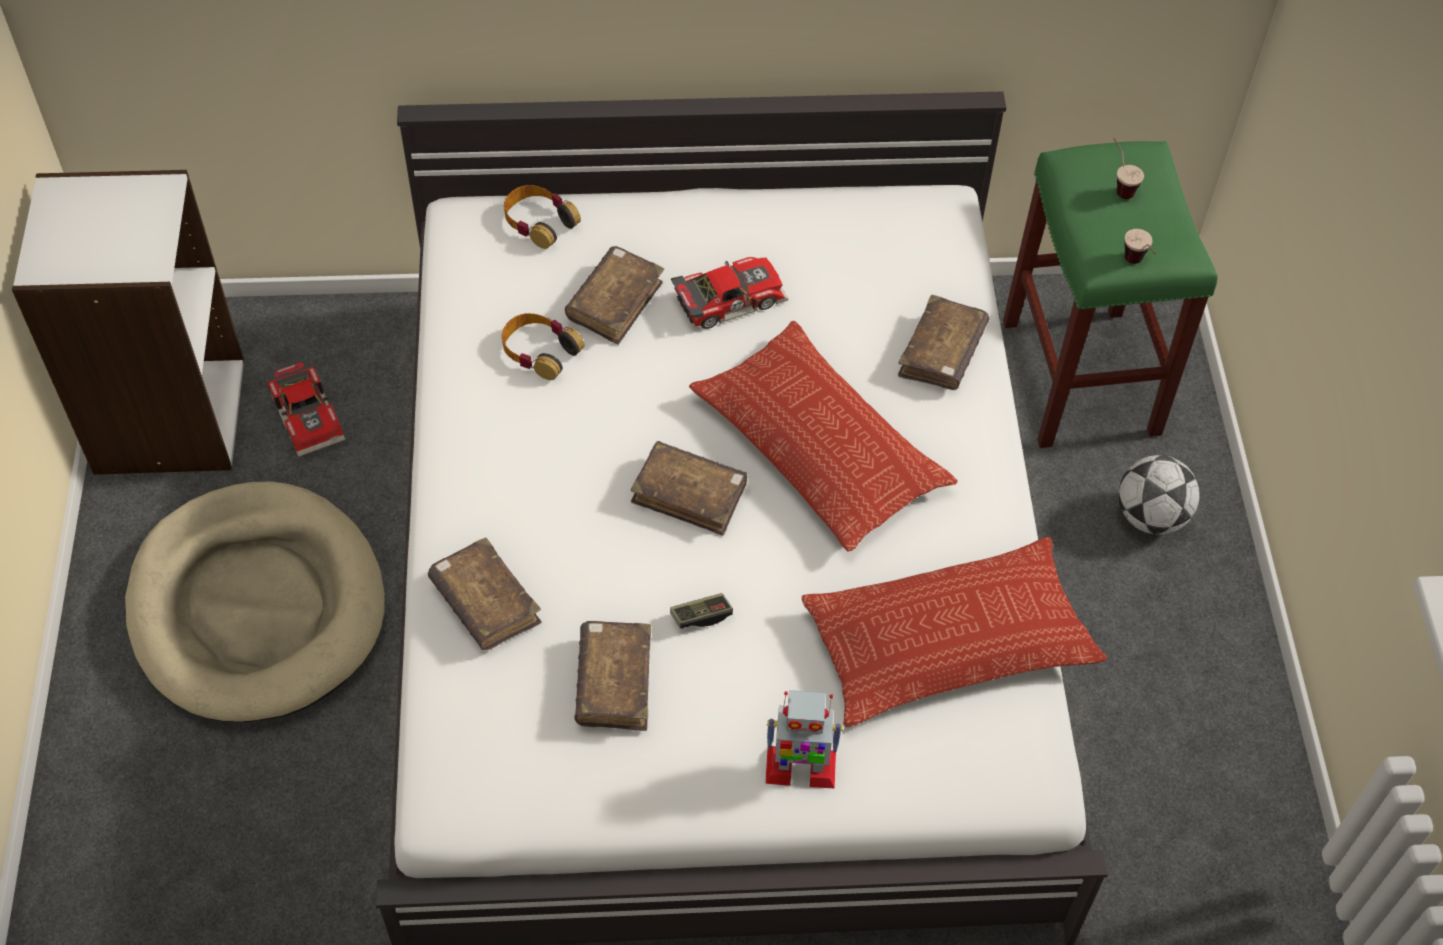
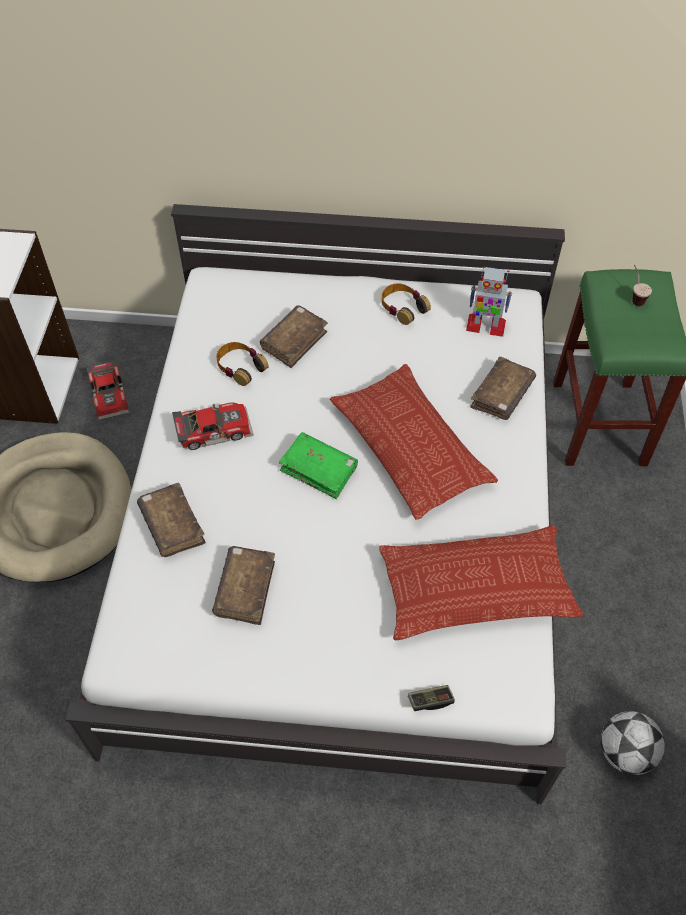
camera: 10 degrees right, 0 degrees up
headphones [504,185,581,249] -> headphones moved to [382,283,431,325]
brown book [631,441,747,536] -> green book [279,432,358,499]
game controller [670,593,733,629] -> game controller moved to [408,685,455,711]
toy car [671,257,789,329] -> toy car moved to [172,403,254,450]
toy robot [765,690,843,788] -> toy robot moved to [466,267,512,337]
football [1118,455,1199,535] -> football moved to [601,711,665,775]
cup [1124,229,1156,264] -> none

